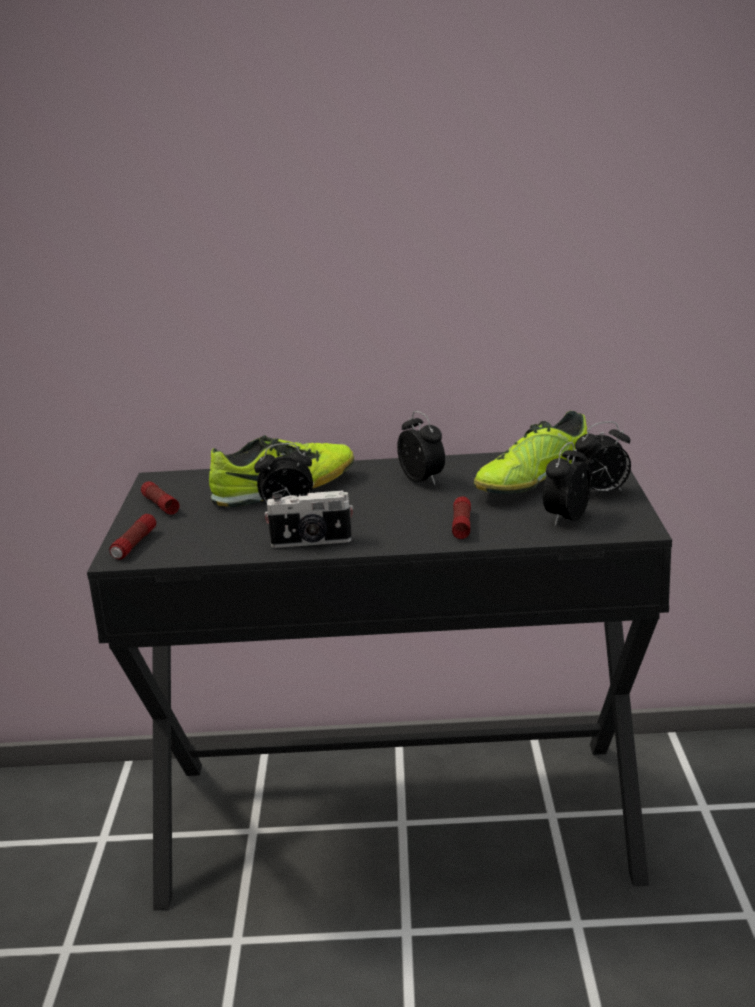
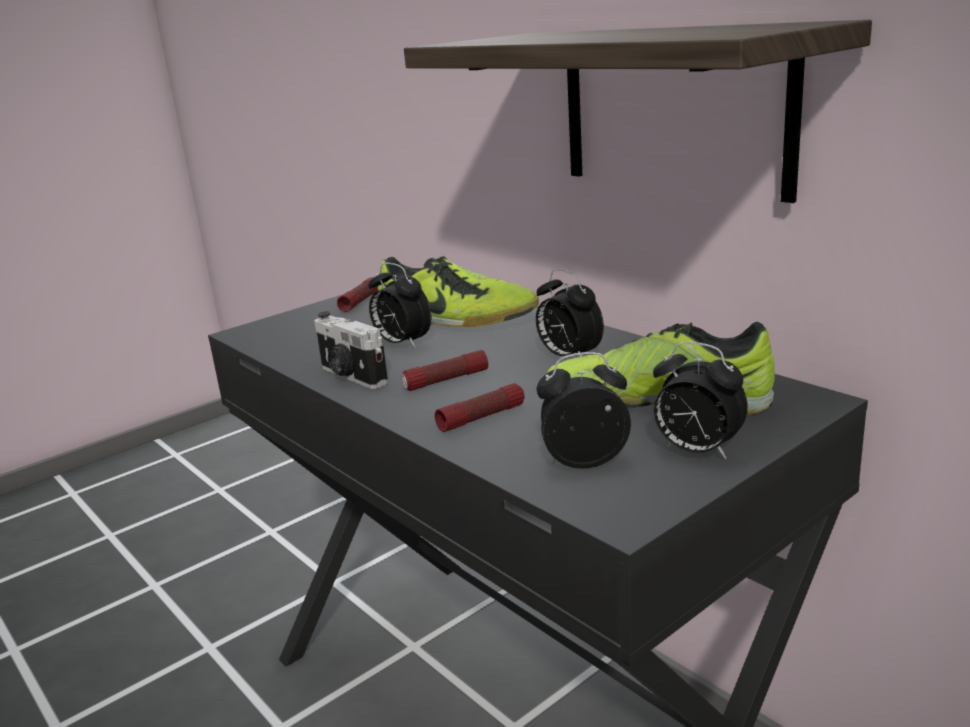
camera: 50 degrees right, 0 degrees up
flashlight [109,514,156,559] -> flashlight moved to [402,350,488,391]
alarm clock [397,411,445,485] -> alarm clock turned 120 degrees clockwise [536,269,604,357]
none -> shelf [404,20,872,203]

